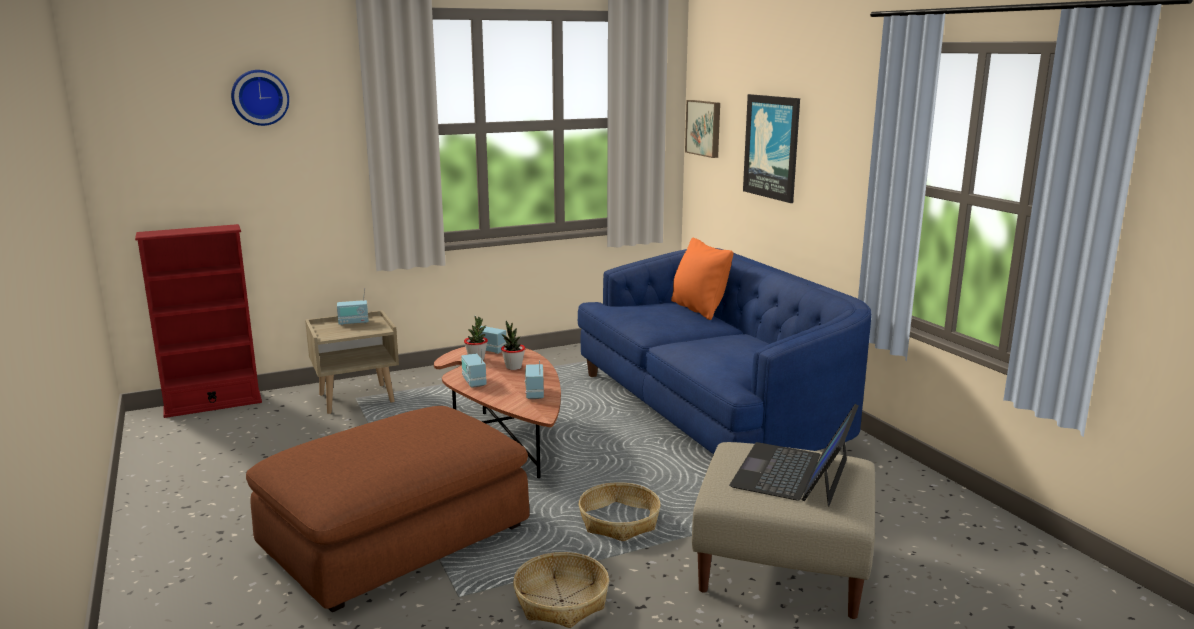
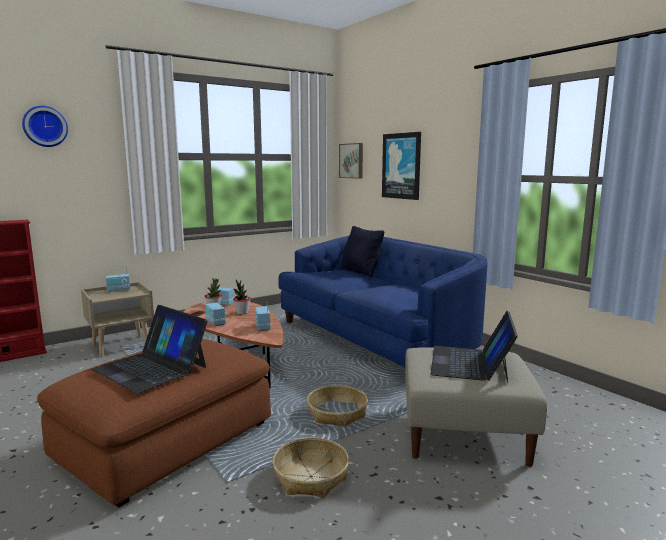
camera: 10 degrees left, 5 degrees down
orange pillow [671,238,733,320] -> black pillow [341,226,384,277]
none -> laptop [92,305,208,393]

